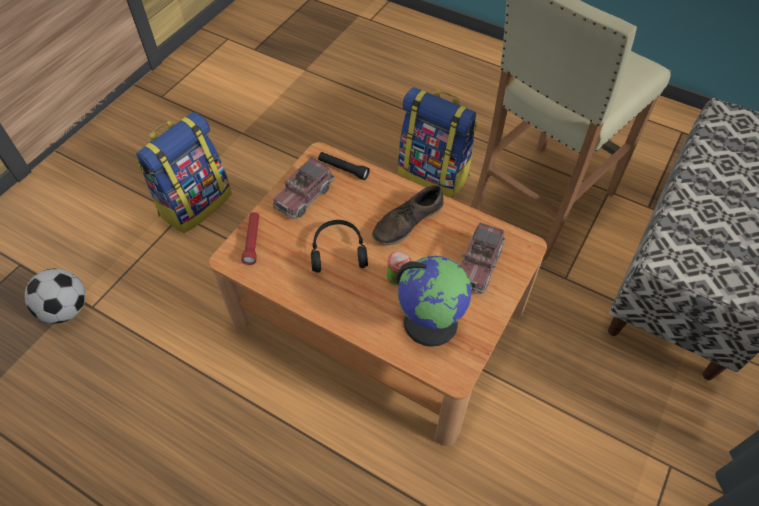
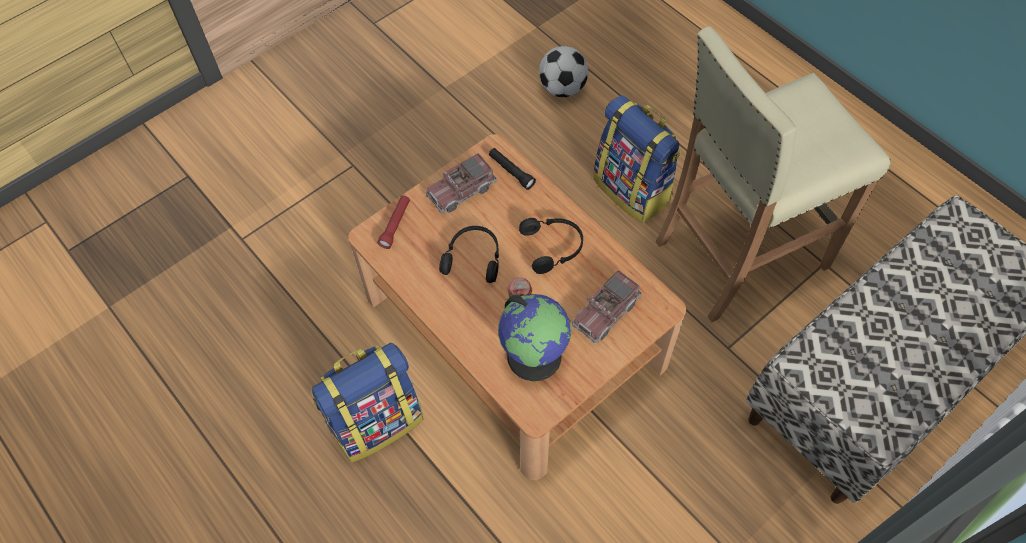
camera: 20 degrees right, 5 degrees up
football [25,268,85,324] -> football moved to [539,46,588,97]
backpack [136,112,232,233] -> backpack moved to [312,342,423,463]
brown shoe [372,185,444,245] -> black headphones [519,218,583,274]

